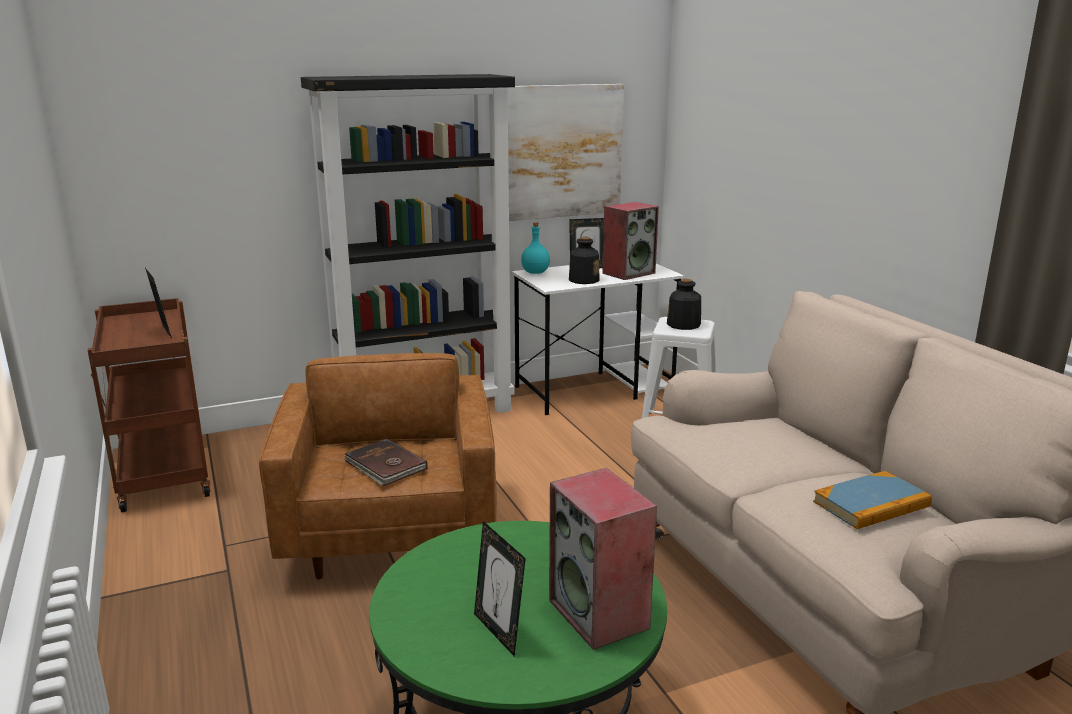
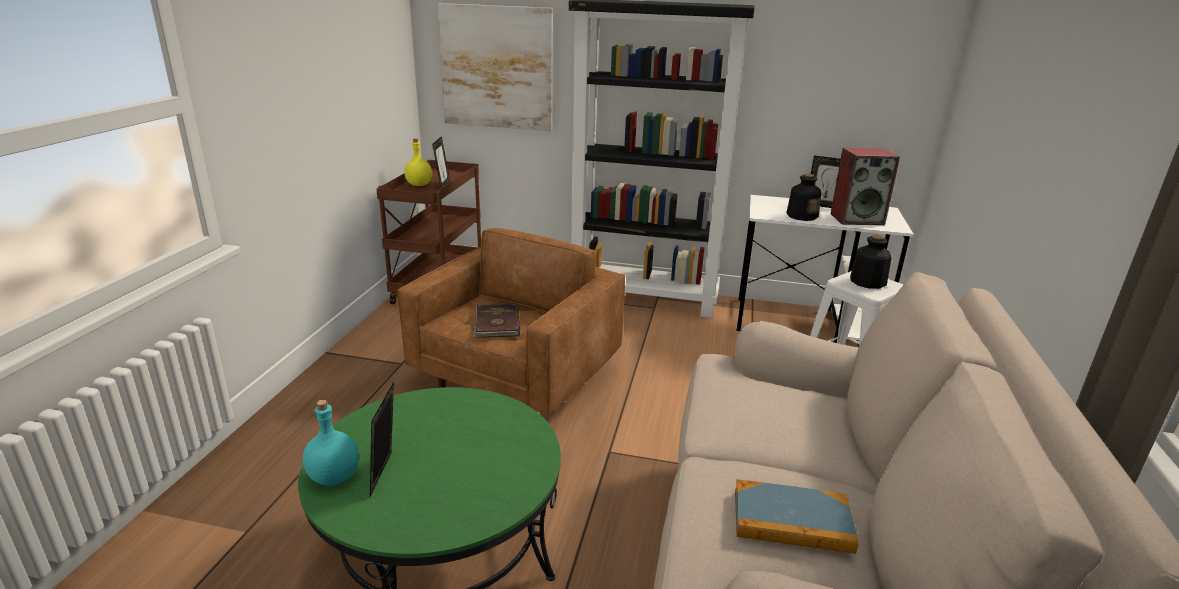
camera: 35 degrees right, 5 degrees up
picture [508,84,624,221] -> picture moved to [438,3,553,131]
turquoise bottle [521,223,550,274] -> turquoise bottle moved to [303,400,359,486]
speaker [549,468,657,650] -> none
none -> yellow bottle [404,138,432,186]

